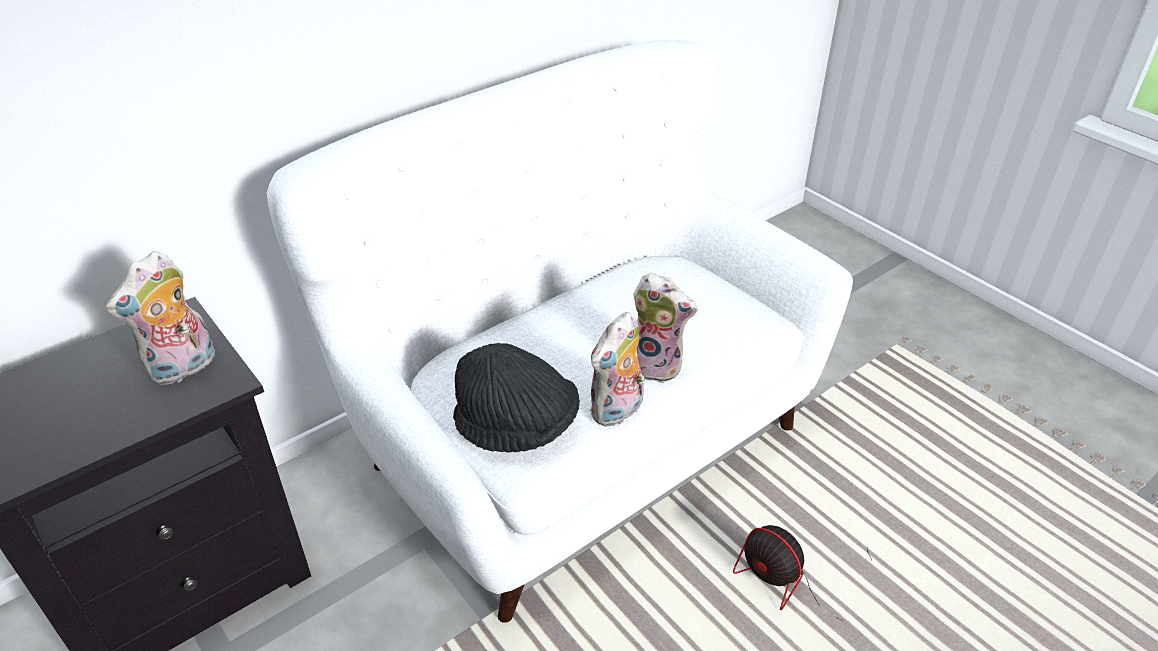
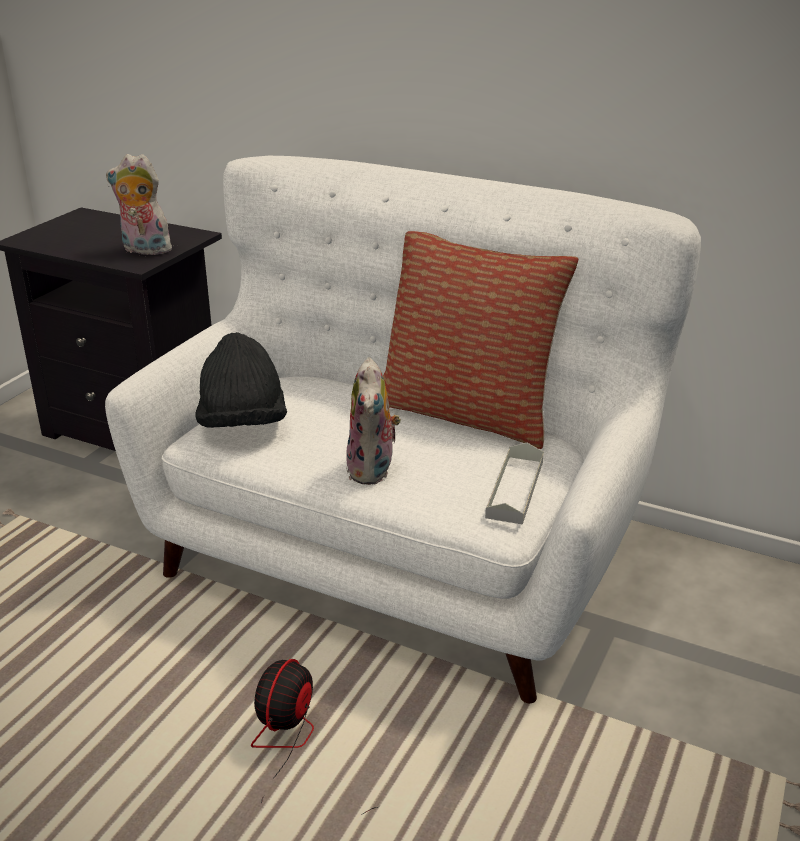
camera: 65 degrees right, 10 degrees down
plush toy [590,312,645,427] -> none
none -> pillow [383,231,578,449]
none -> grey tray [485,443,544,525]

